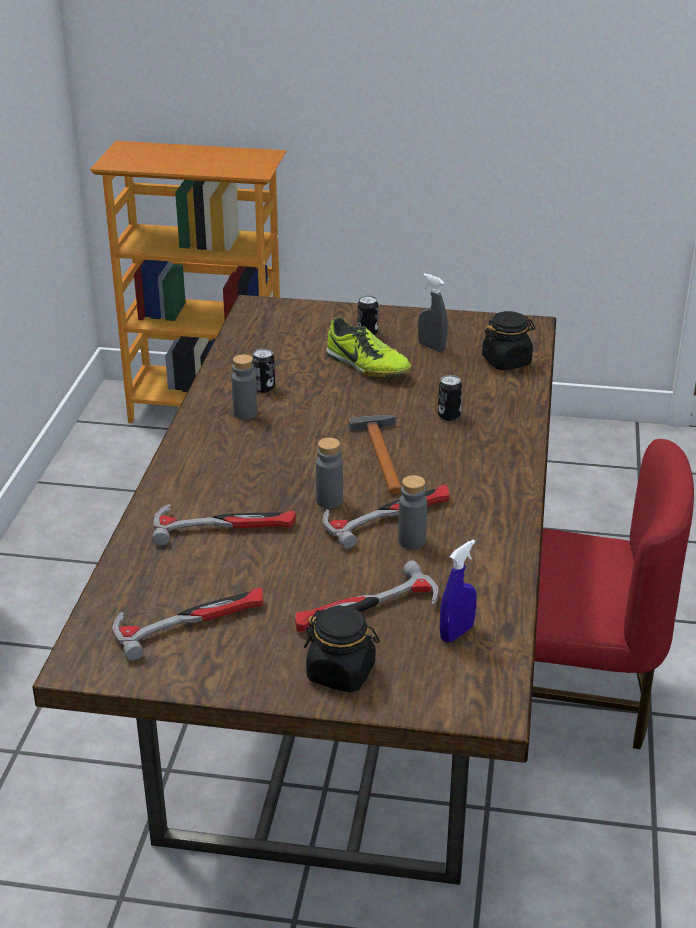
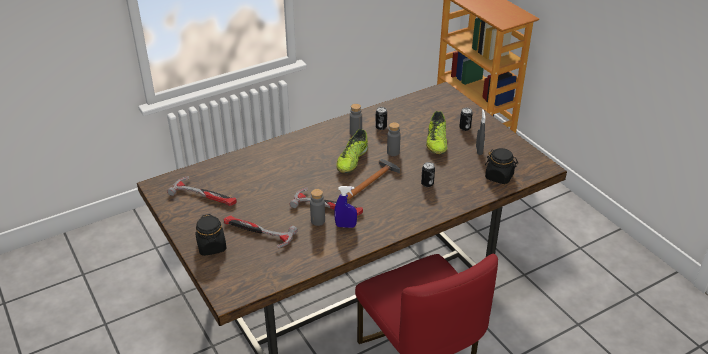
camera: 50 degrees right, 5 degrees up
hammer [152,504,296,546] -> none
grey bottle [316,438,343,509] -> grey bottle moved to [387,122,401,156]
blue spray bottle [440,540,477,642] -> blue spray bottle moved to [334,186,357,228]
none -> shoe [336,129,368,173]

